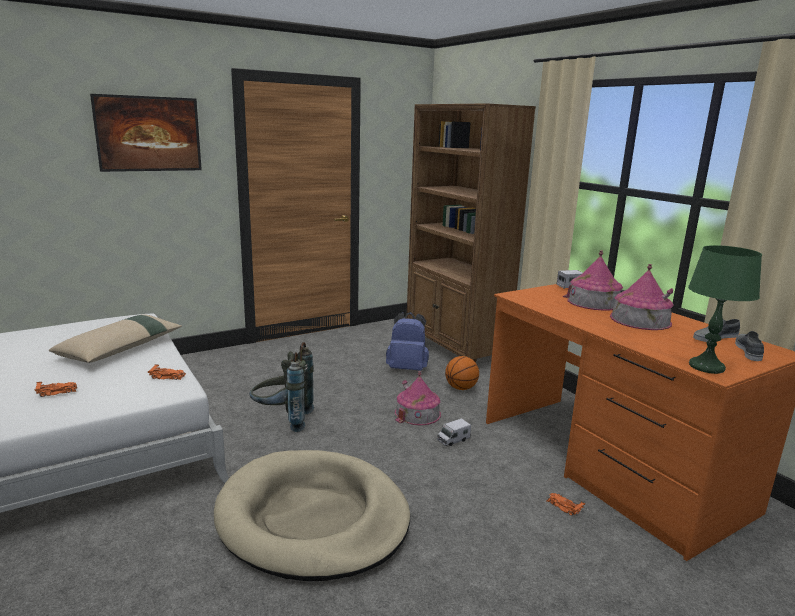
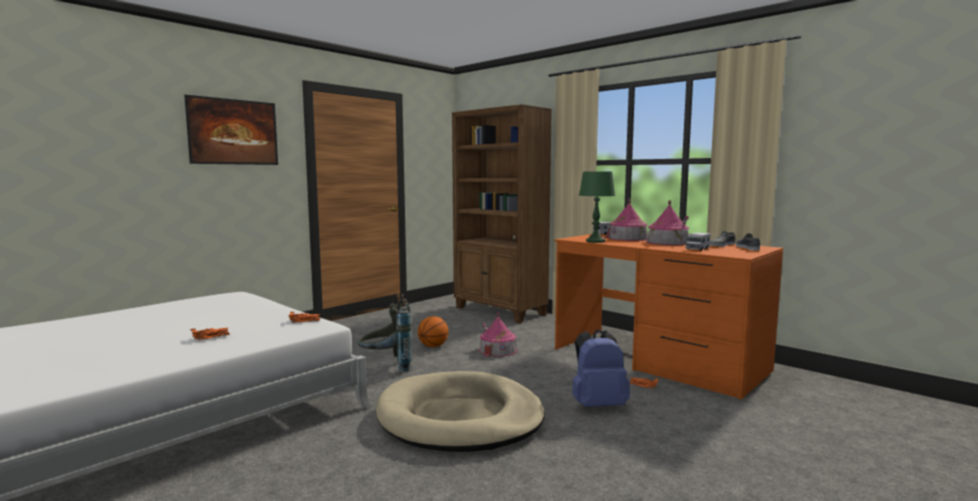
camera: 15 degrees left, 10 degrees down
beige pillow [49,314,182,363] -> none
blue backpack [386,312,429,371] -> blue backpack moved to [572,329,630,407]
toy truck [437,418,471,446] -> toy truck moved to [686,232,711,251]
basketball [445,356,479,390] -> basketball moved to [418,316,448,347]
green table lamp [688,245,762,374] -> green table lamp moved to [579,172,615,243]

